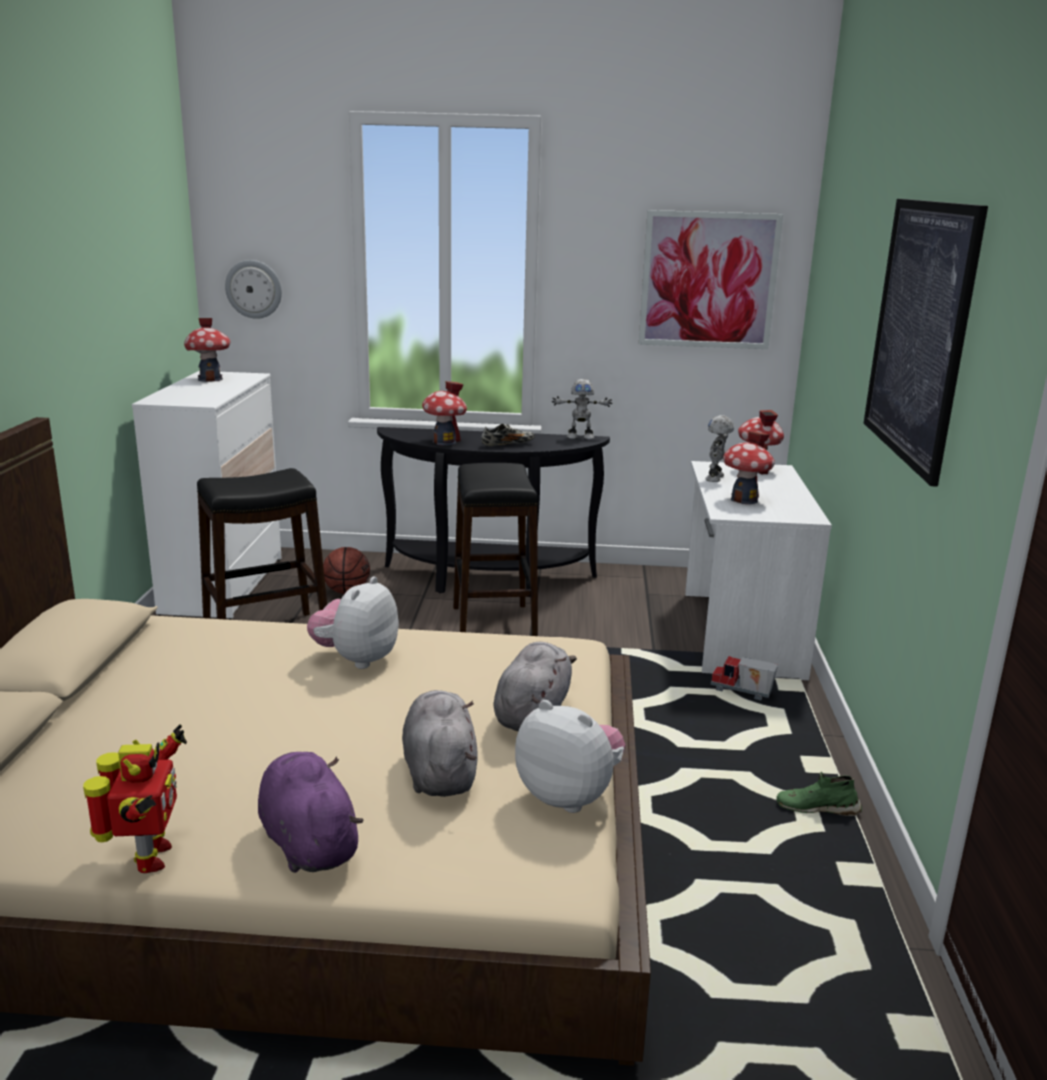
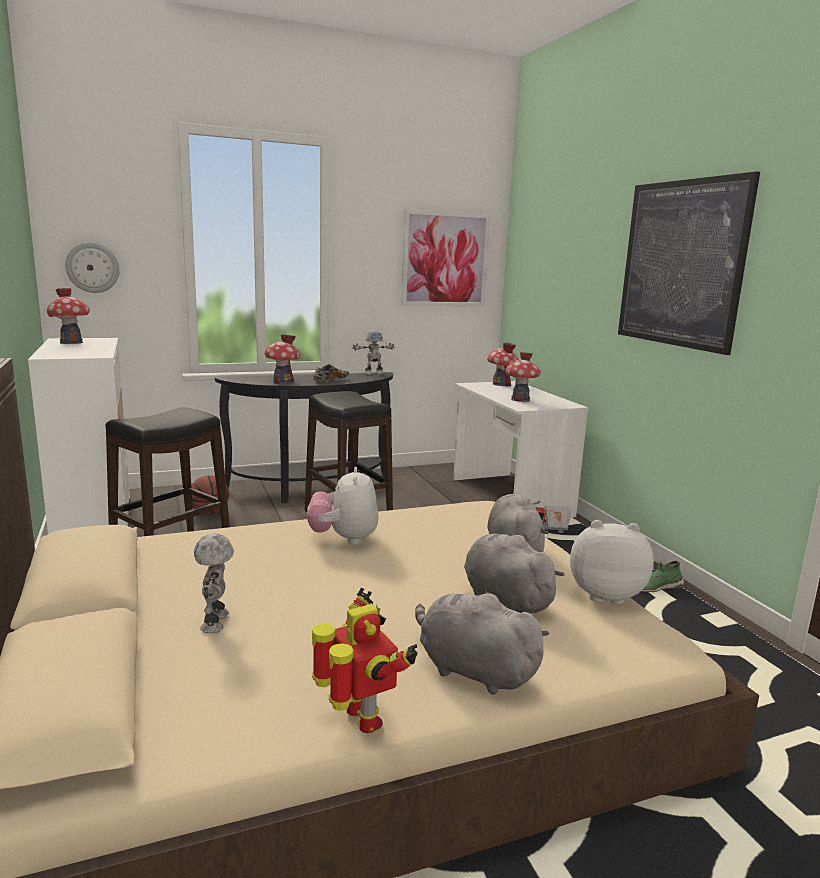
camera: 25 degrees left, 5 degrees down
purple plush toy [258,752,364,873] -> grey plush toy [415,590,549,695]
toy robot [705,415,734,482] -> toy robot moved to [194,534,234,633]

